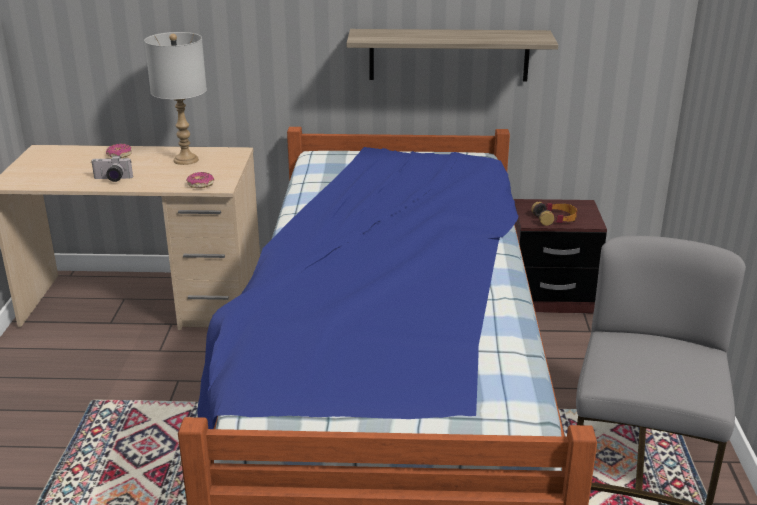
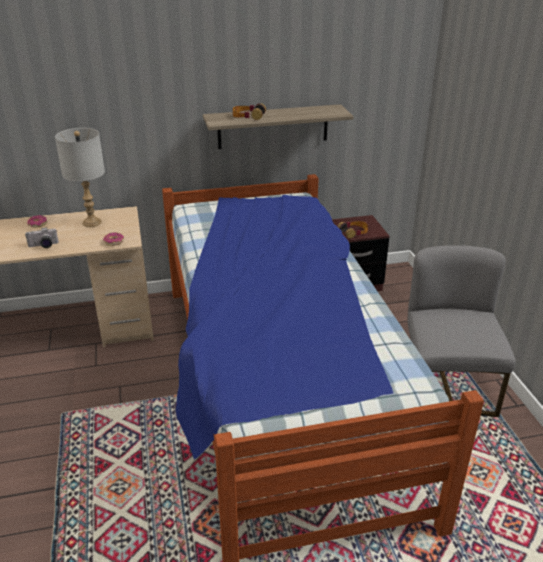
camera: 15 degrees left, 5 degrees up
none -> headphones [233,103,266,120]

